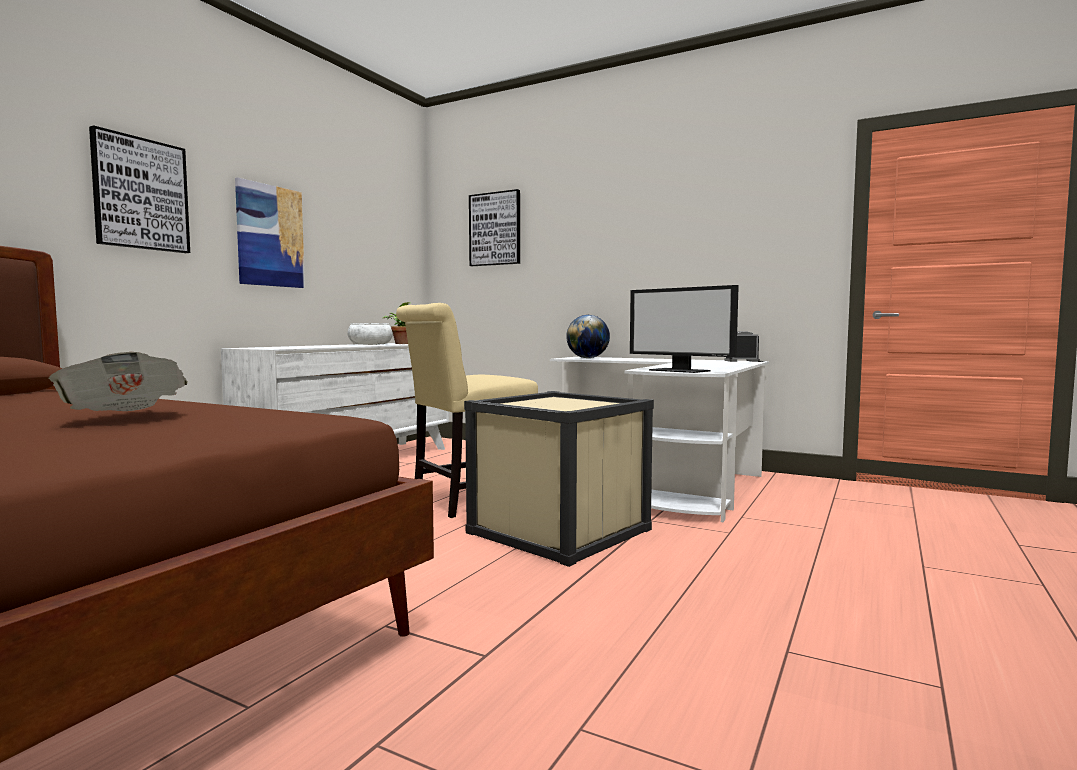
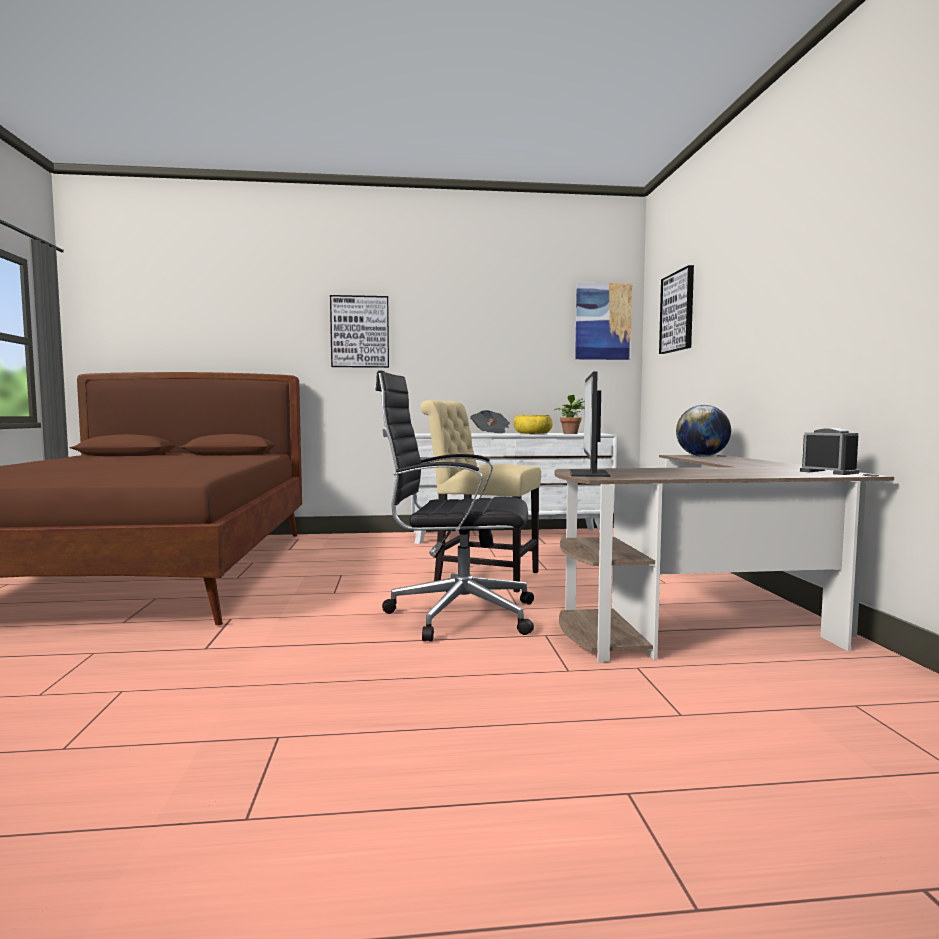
camera: 55 degrees right, 0 degrees up
newspaper [49,352,188,411] -> newspaper moved to [470,410,510,433]
picture [235,177,305,288] -> picture moved to [575,282,632,360]
white bowl [348,323,393,345] -> yellow bowl [514,415,553,434]
beige storage box [464,391,654,567] -> black office chair [375,370,534,642]
white desk [550,357,769,522] -> brown desk [554,454,894,663]

